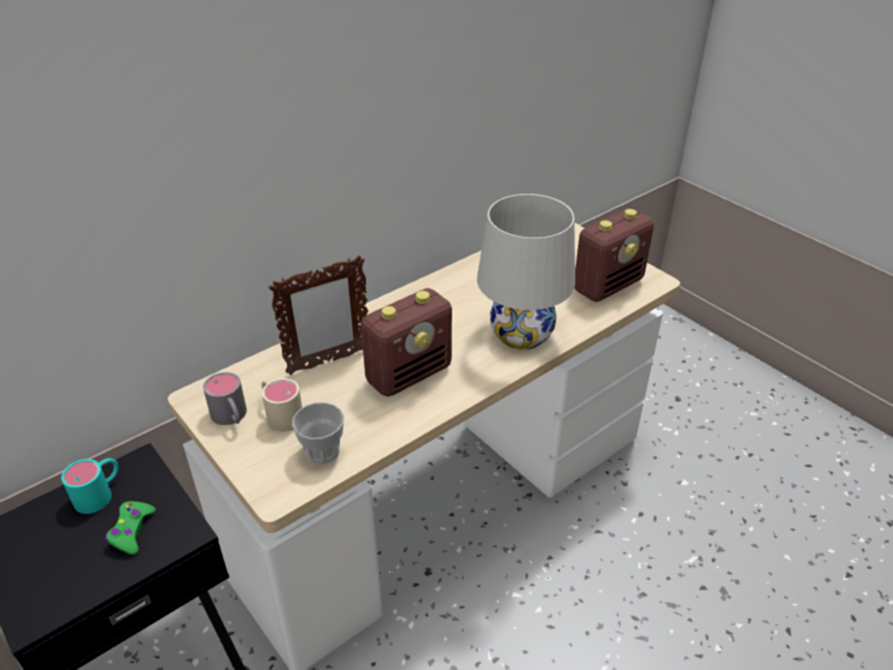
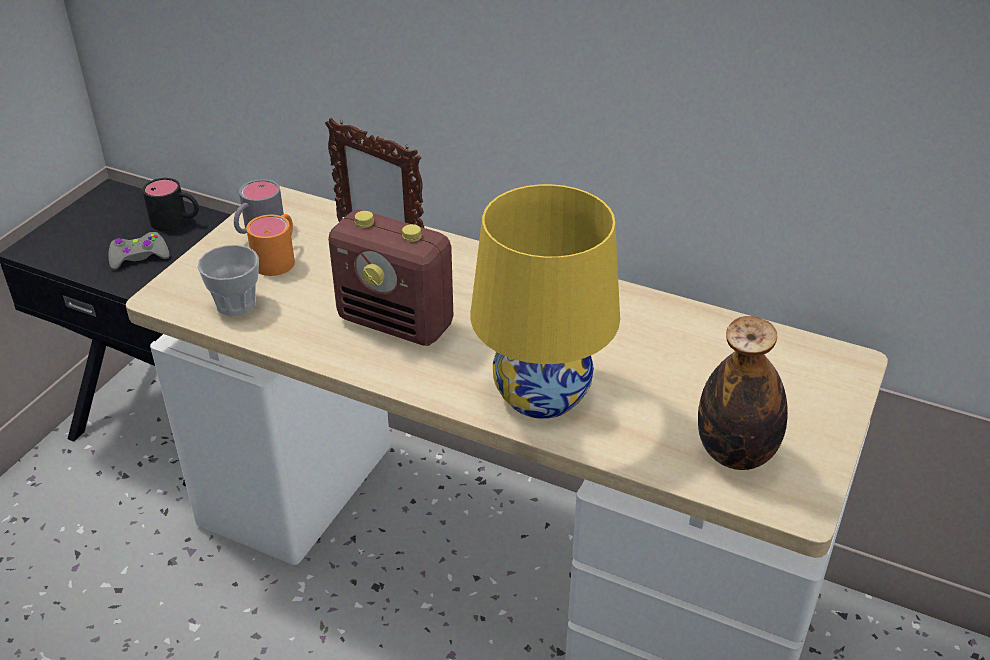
camera: 65 degrees right, 0 degrees up
turquoise mug [61,458,119,514] -> black mug [142,178,199,231]
green game controller [106,501,156,555] -> grey game controller [108,232,170,270]
beige mug [261,378,302,432] -> orange mug [246,214,295,276]
white table lamp [477,194,575,350] -> yellow table lamp [471,184,620,419]
radio [574,208,654,302] -> bottle [698,316,788,470]

